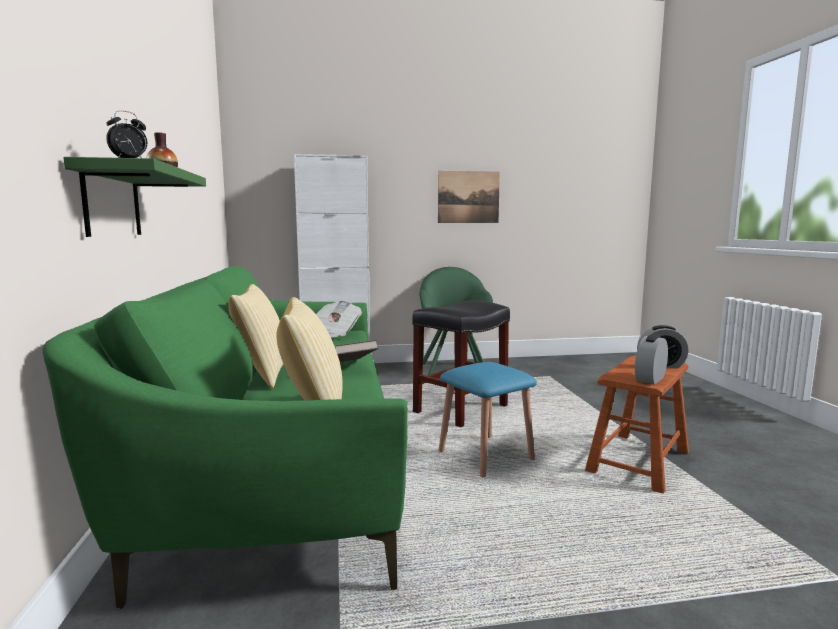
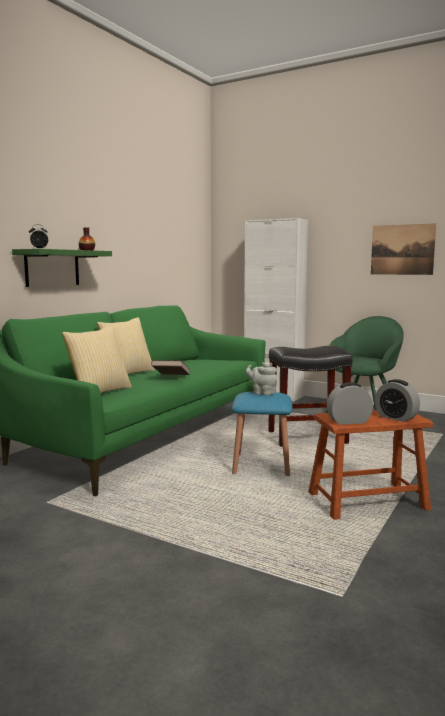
camera: 40 degrees right, 0 degrees up
newspaper [316,300,362,337] -> none
none -> grey teapot [246,362,277,395]

